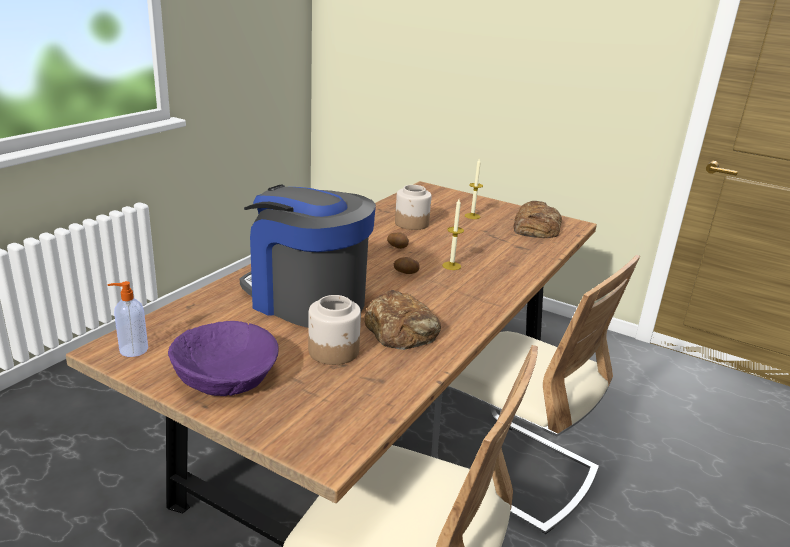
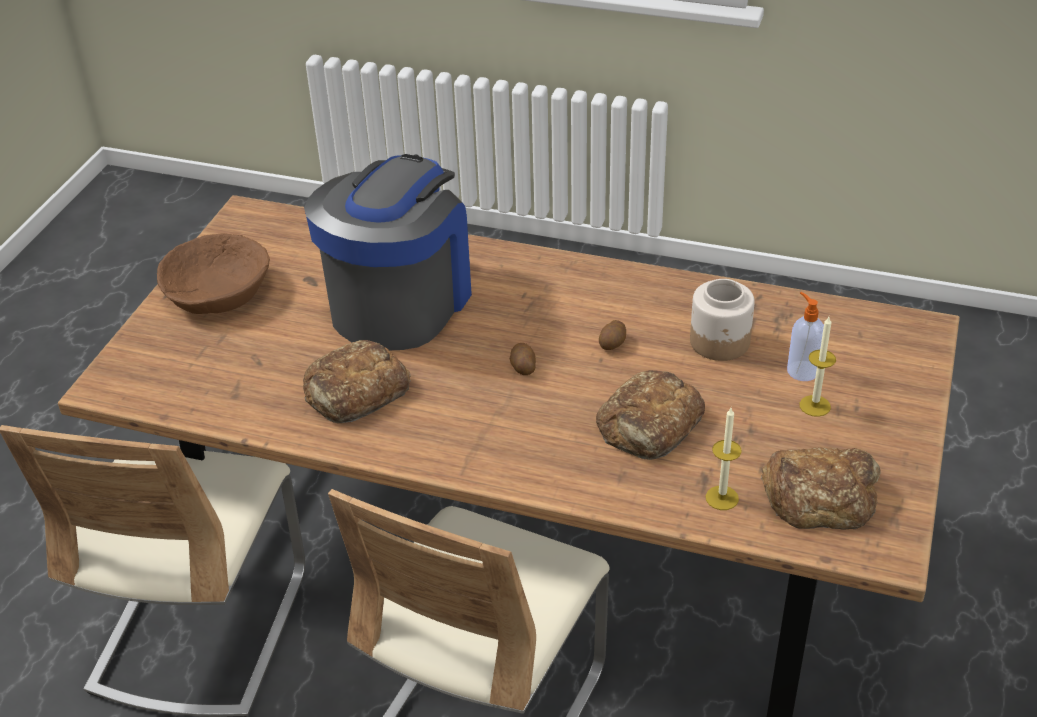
camera: 80 degrees right, 15 degrees up
soap dispenser [108,281,148,357] -> soap dispenser moved to [787,292,824,381]
purple bowl [168,321,279,396] -> brown bowl [157,233,270,314]
jar [308,295,361,365] -> none
candle [442,199,464,270] -> candle moved to [706,408,742,510]
none -> bread [596,370,705,460]

